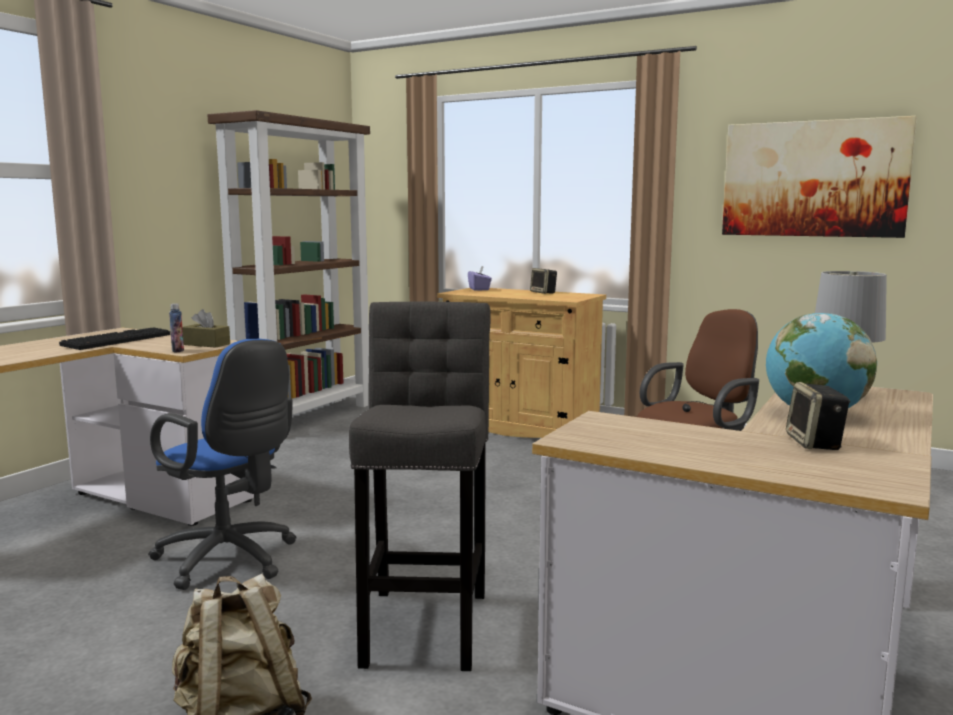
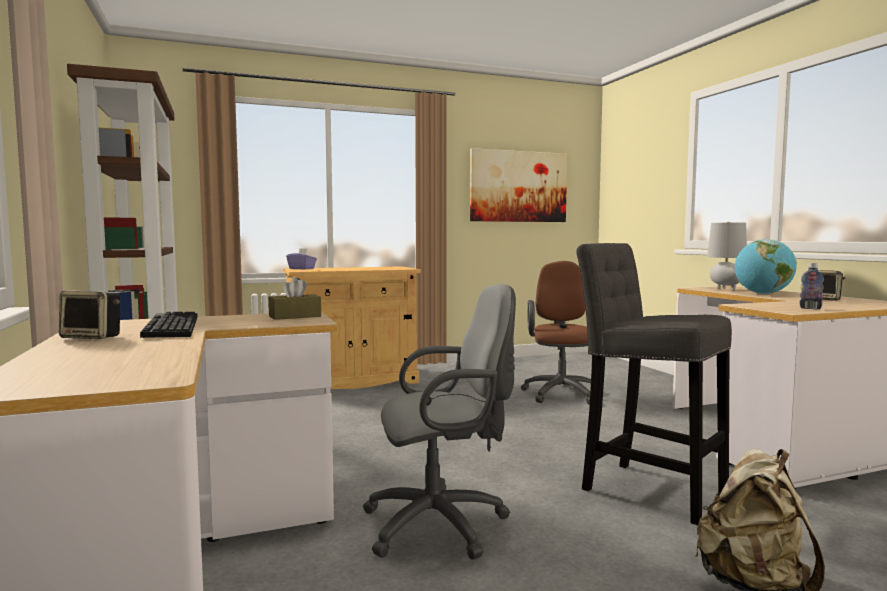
camera: 50 degrees left, 5 degrees down
blue office chair [148,339,296,590] -> grey office chair [363,284,516,560]
bottle [169,304,184,353] -> bottle moved to [799,263,824,309]
speaker [530,268,557,294] -> speaker moved to [59,291,120,339]

